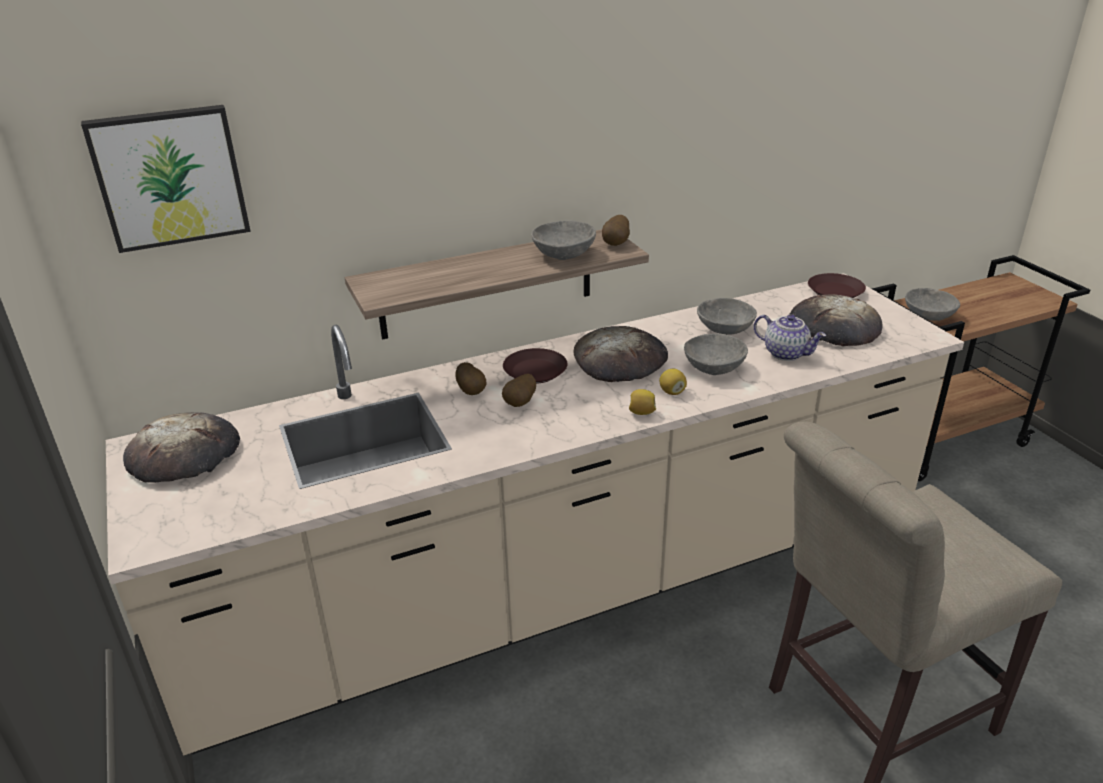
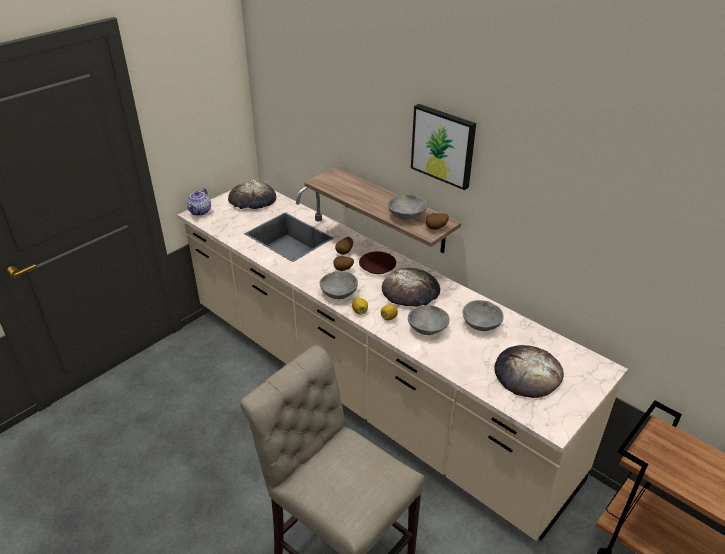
camera: 65 degrees right, 5 degrees up
picture [81,105,251,253] -> picture moved to [411,104,476,190]
teapot [754,314,826,361] -> teapot moved to [187,188,211,216]
brown plate [808,273,866,298] -> none
grey bowl [905,288,960,321] -> grey bowl moved to [319,271,358,299]

